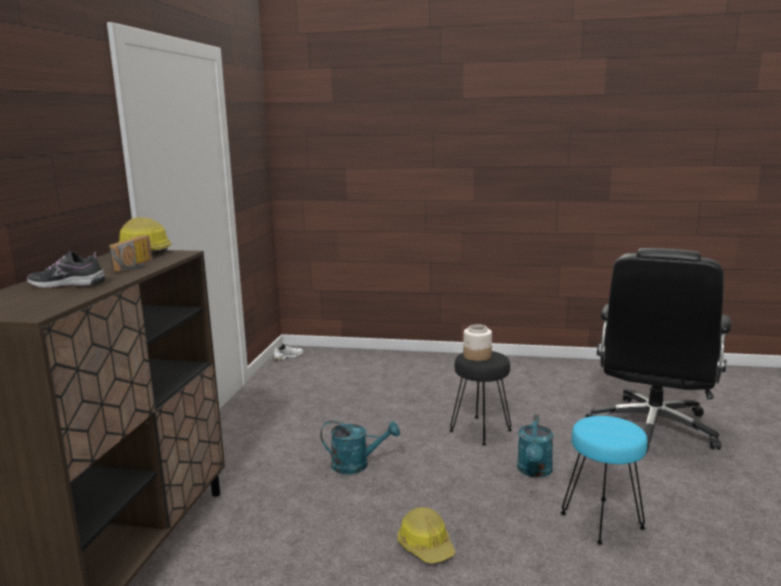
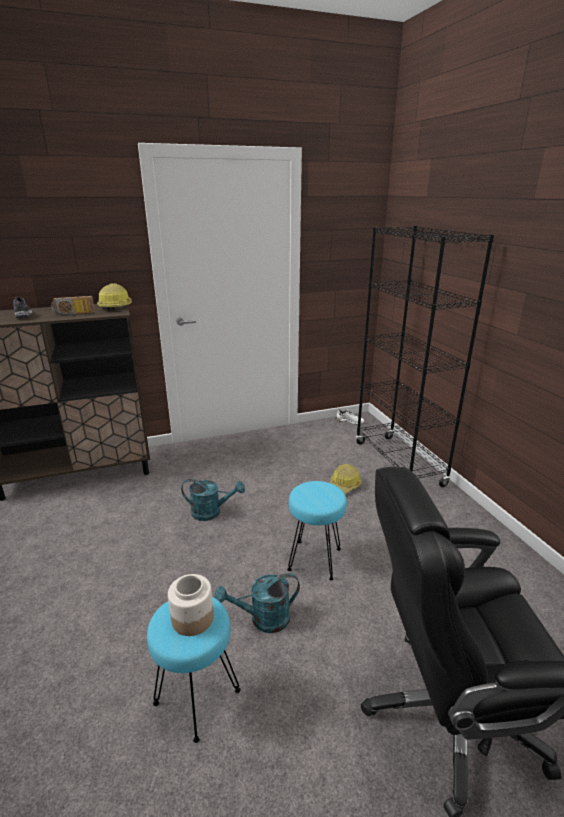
camera: 60 degrees right, 10 degrees up
turquoise watering can [320,420,400,474] -> turquoise watering can turned 60 degrees counterclockwise [181,479,245,521]
hard hat [397,507,455,564] -> hard hat moved to [329,464,361,494]
black stool [449,351,512,446] -> turquoise stool [287,481,347,580]
jar [463,324,492,361] -> jar moved to [168,574,214,636]
none -> black bookcase [356,226,494,487]

